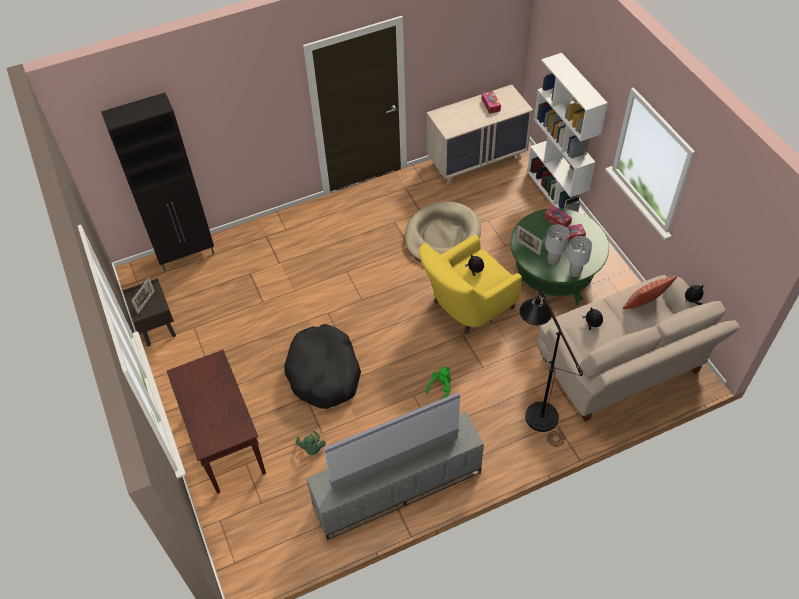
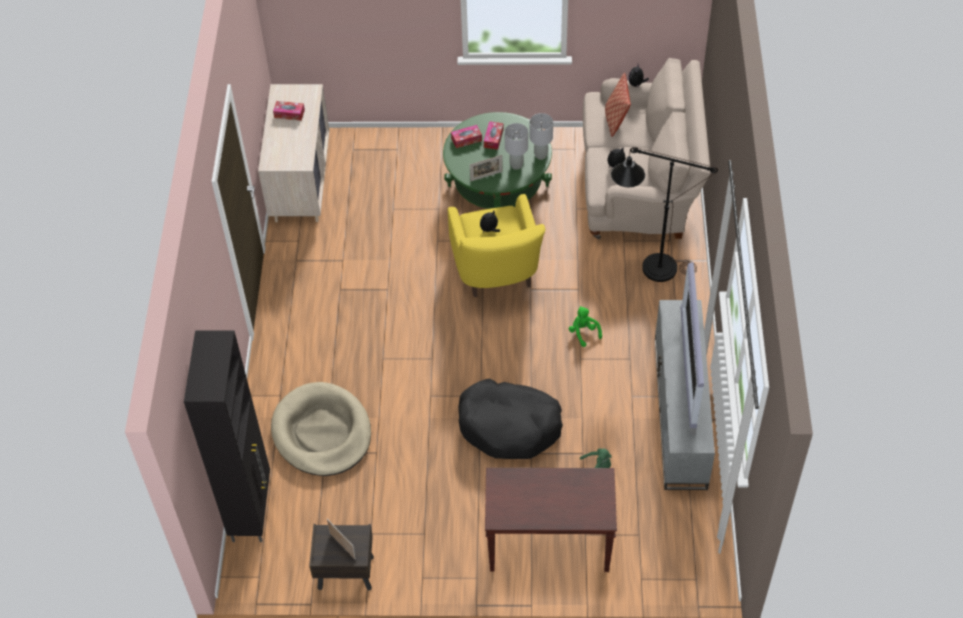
camera: 65 degrees left, 0 degrees up
beige dog bed [404,201,481,261] -> beige dog bed moved to [271,382,371,476]
white bookcase [527,53,608,215] -> none

